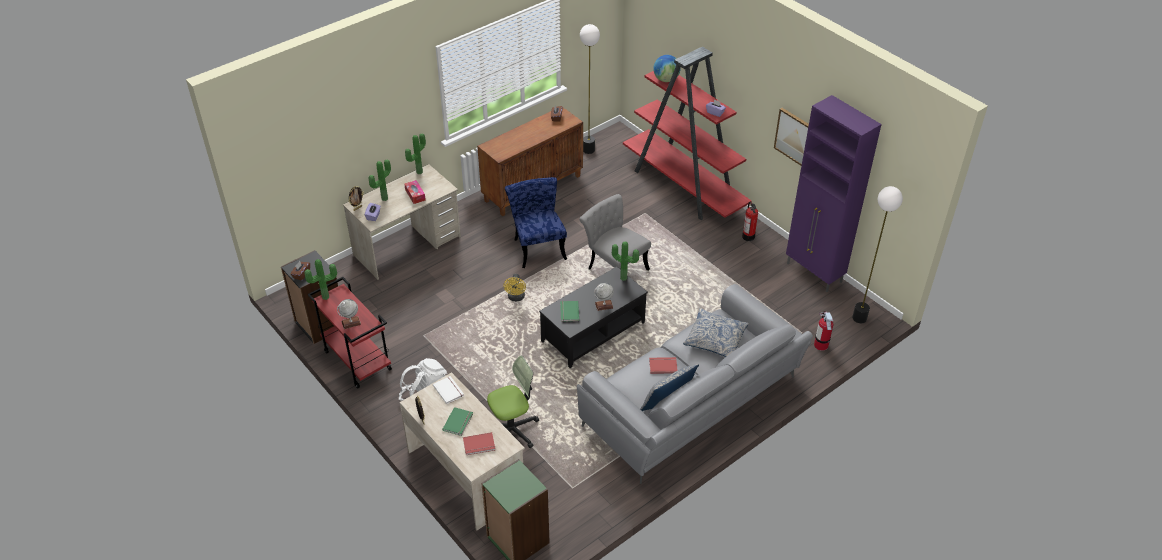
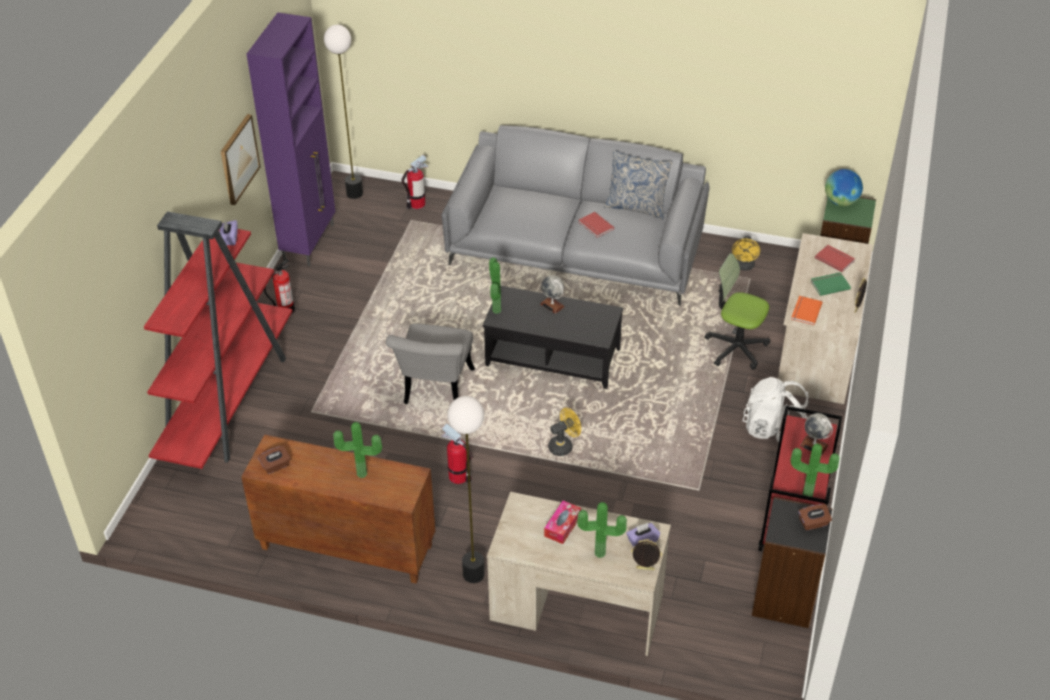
camera: 125 degrees left, 0 degrees up
potted plant [405,133,426,174] -> potted plant moved to [333,422,382,478]
white book [433,376,464,404] -> orange book [791,296,822,325]
blue chair [505,177,567,268] -> fire extinguisher [441,424,473,484]
green book [560,301,579,322] -> none
floor lamp [580,24,600,154] -> floor lamp moved to [447,396,485,583]
globe [653,55,681,82] -> globe moved to [825,169,863,206]
pillow [683,308,749,357] -> none
none -> yellow fan [732,236,760,270]

